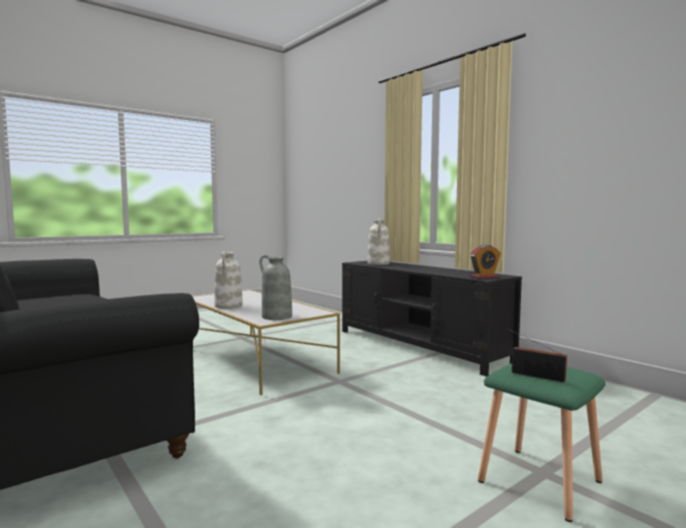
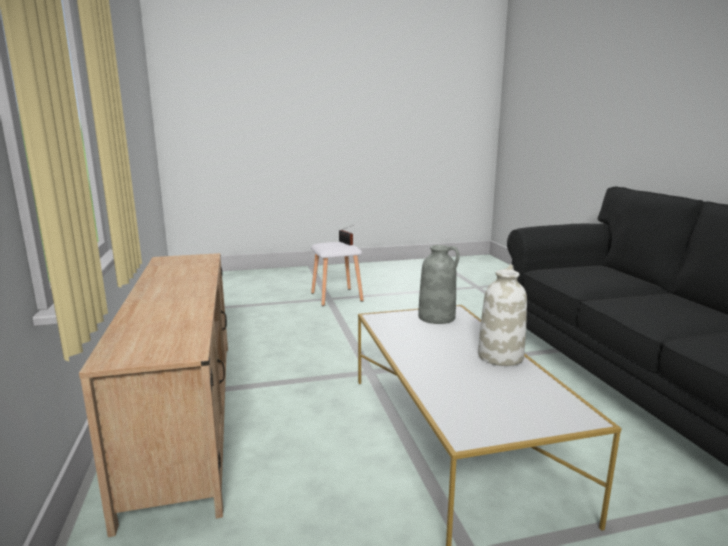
camera: 155 degrees left, 10 degrees up
black tv stand [342,261,522,377] -> beige tv stand [79,253,228,537]
white vase [368,218,390,265] -> none
alarm clock [470,245,501,279] -> none
green stool [478,363,605,522] -> white stool [311,242,363,306]

